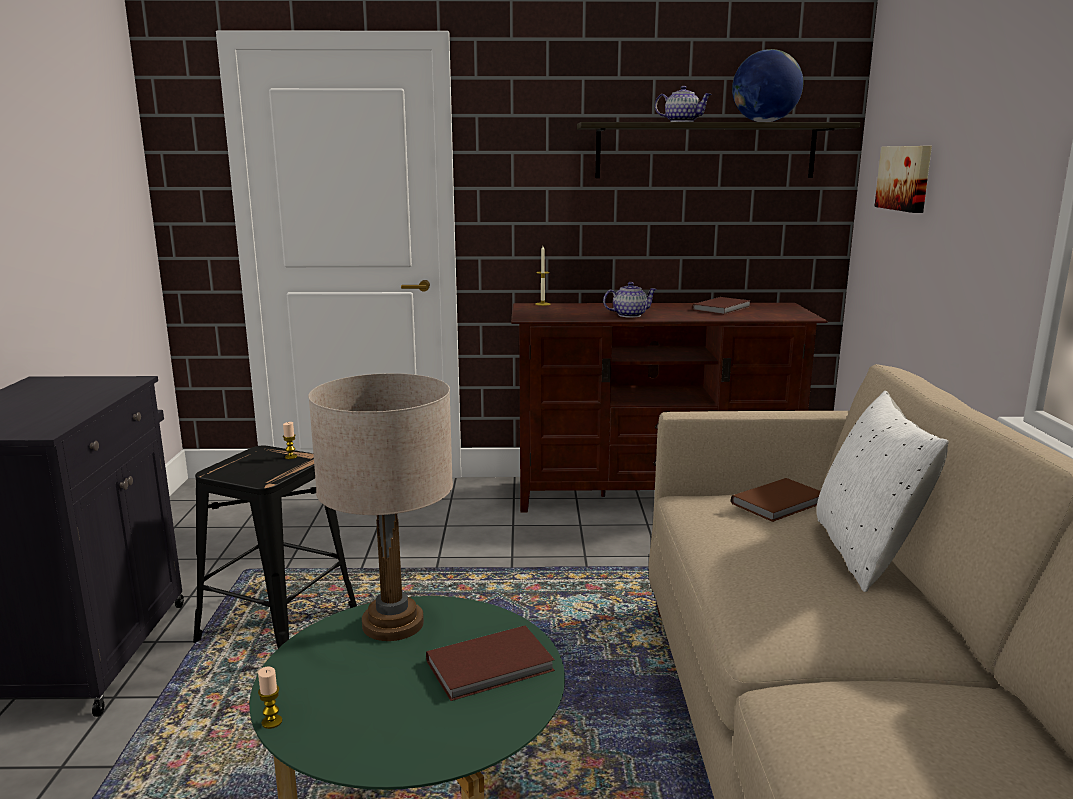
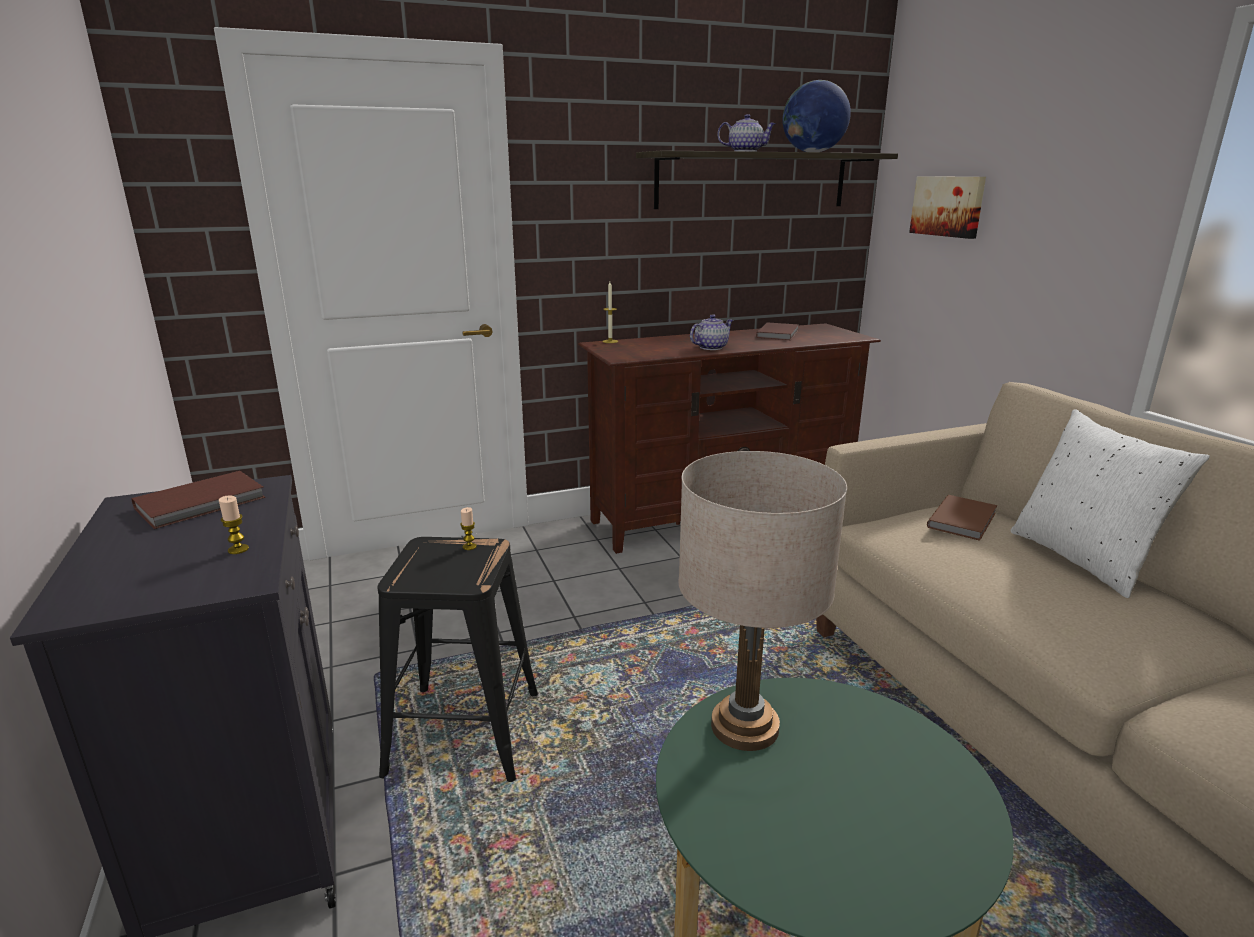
camera: 20 degrees left, 5 degrees up
candle [258,667,282,729] -> candle moved to [219,495,249,554]
brown book [426,626,555,701] -> brown book moved to [131,471,266,529]

